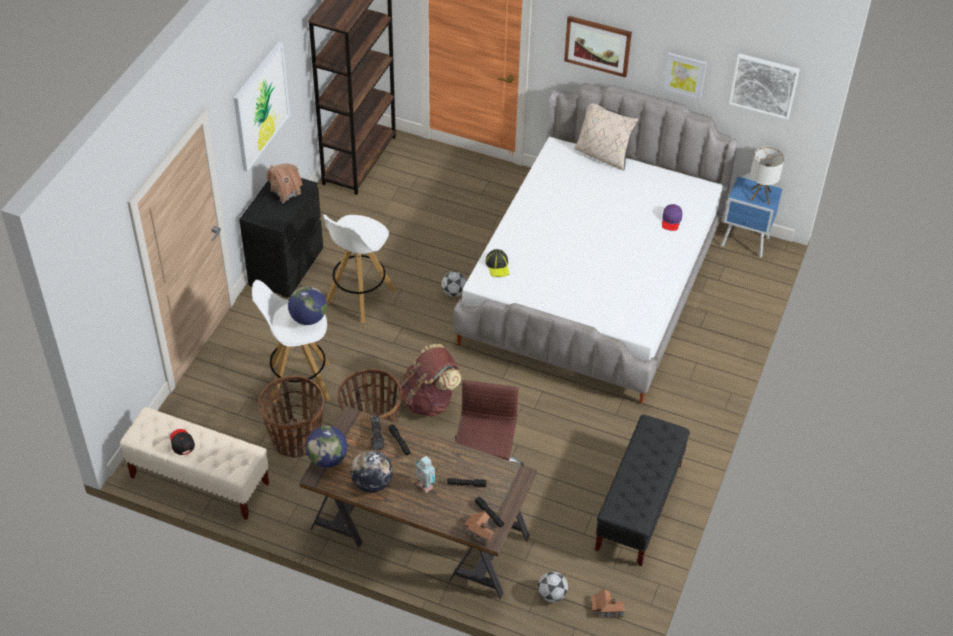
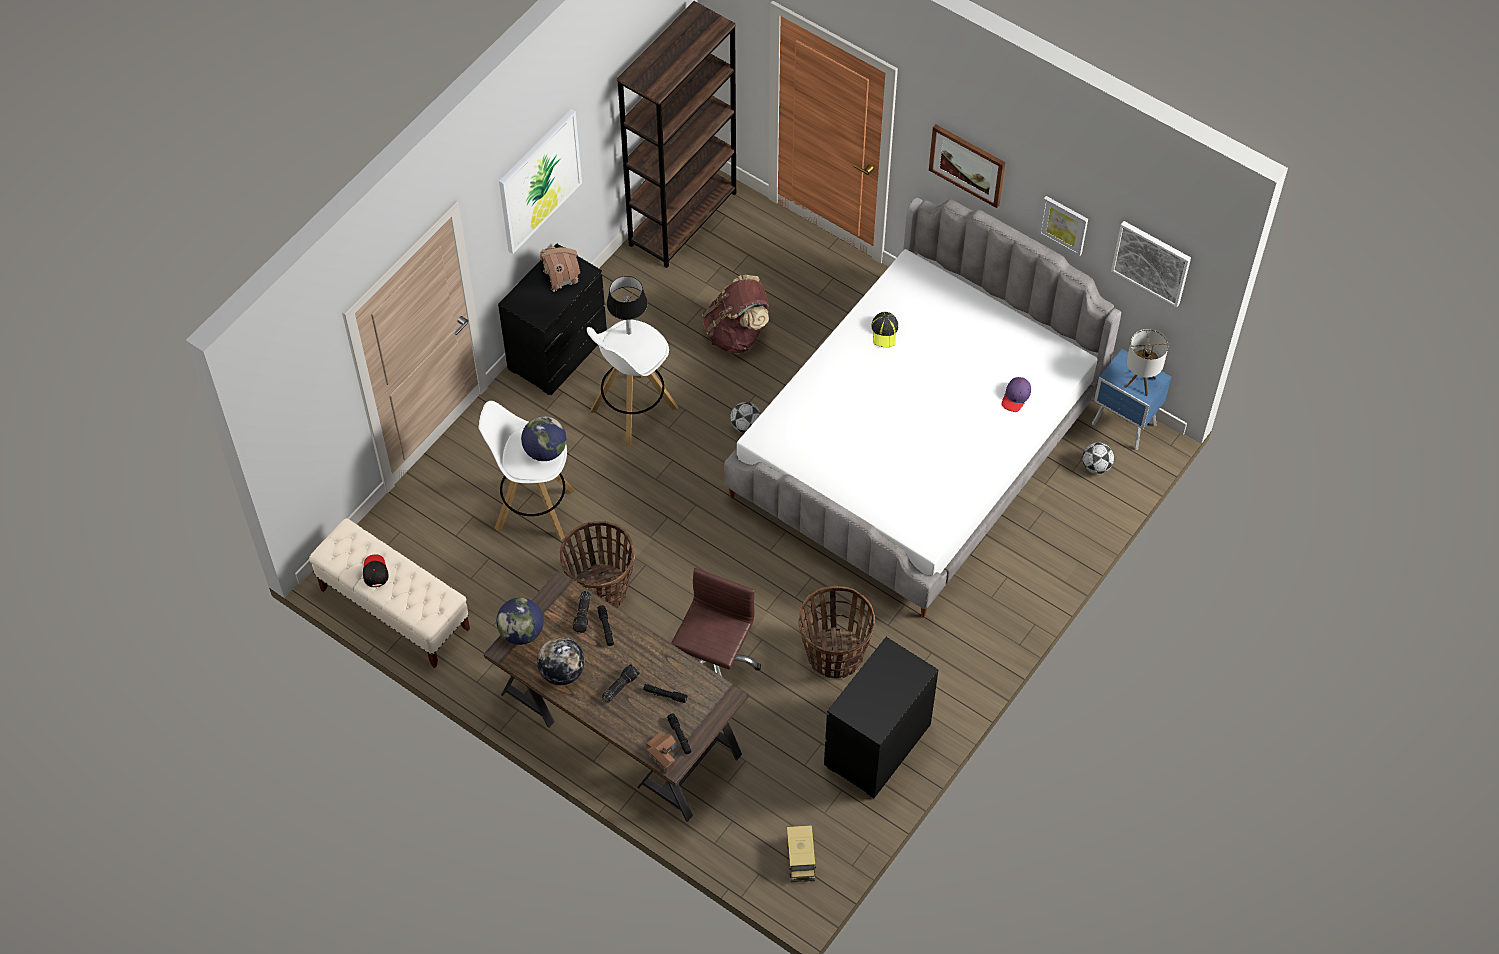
camera: 15 degrees right, 10 degrees up
basket [259,376,324,458] -> basket moved to [798,586,875,679]
brown backpack [398,344,461,417] -> brown backpack moved to [702,275,769,354]
toy robot [416,456,435,493] -> flashlight [601,664,639,703]
cap [485,249,510,277] -> cap moved to [871,312,898,347]
football [538,572,568,602] -> football moved to [1082,442,1114,474]
beige pillow [575,104,638,170] -> none
toy house [591,589,625,618] -> toy truck [787,825,816,882]
black bench [595,415,690,566] -> black dresser [824,637,938,798]
none -> black table lamp [607,276,647,334]

